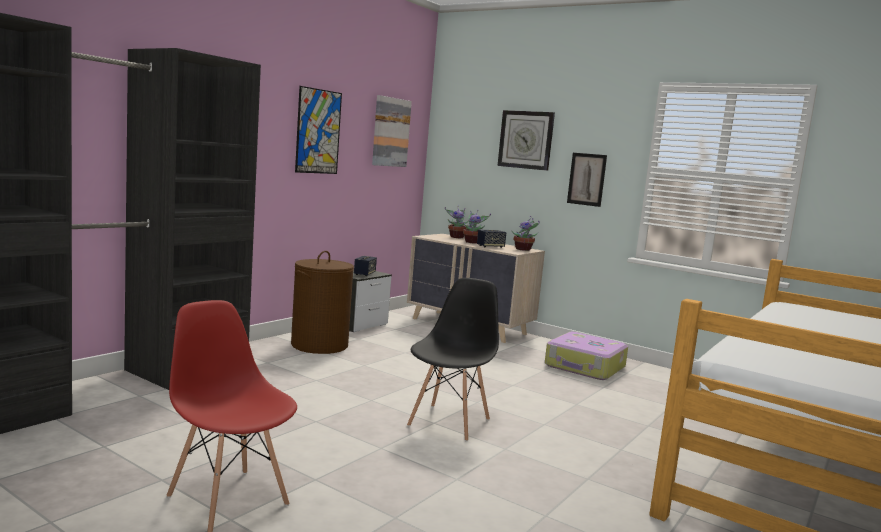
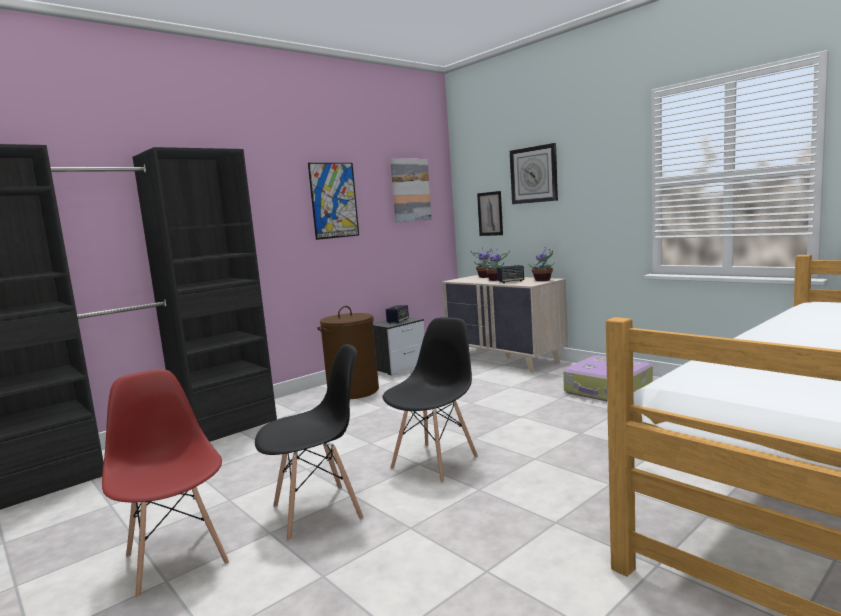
camera: 15 degrees right, 0 degrees up
picture [567,153,607,207] -> picture moved to [477,191,503,236]
none -> black chair [255,344,364,541]

